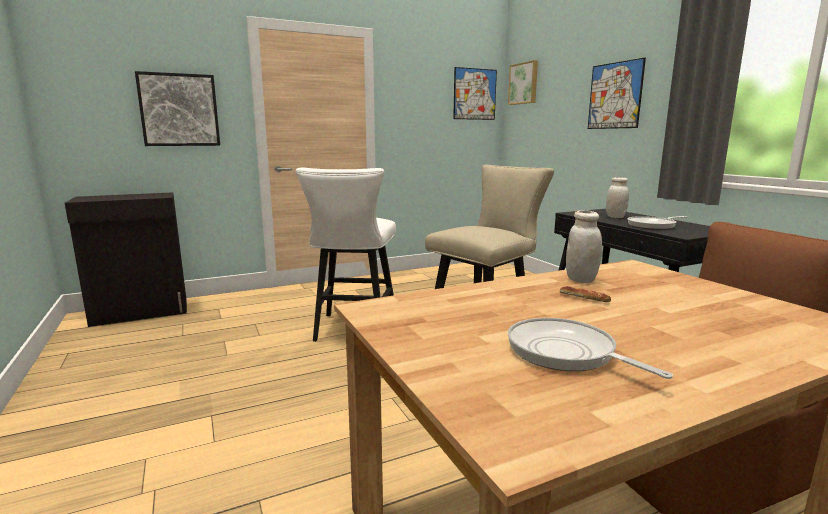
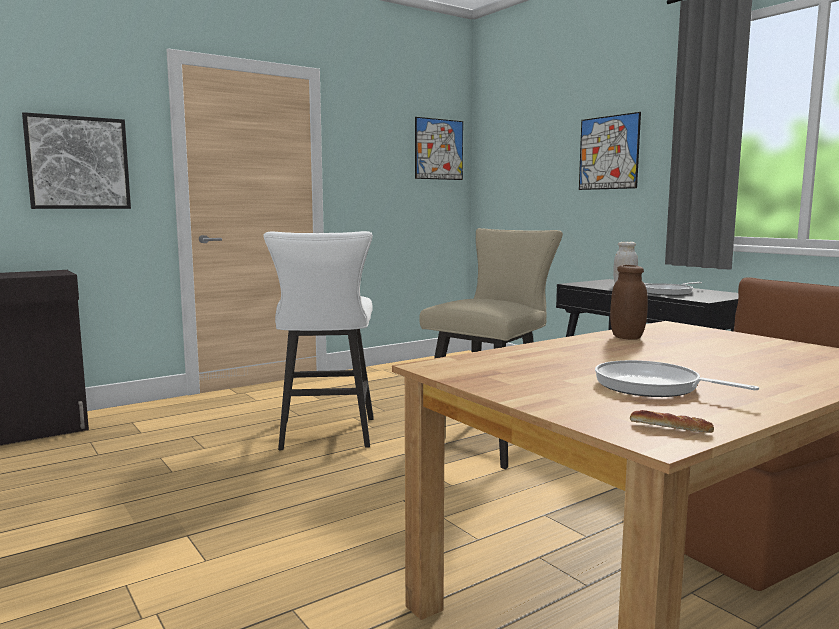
camera: 10 degrees left, 5 degrees down
picture [508,60,538,105] -> none
bread [560,286,611,302] -> bread moved to [630,410,714,433]
white jar [566,210,602,283] -> brown jar [610,265,648,339]

